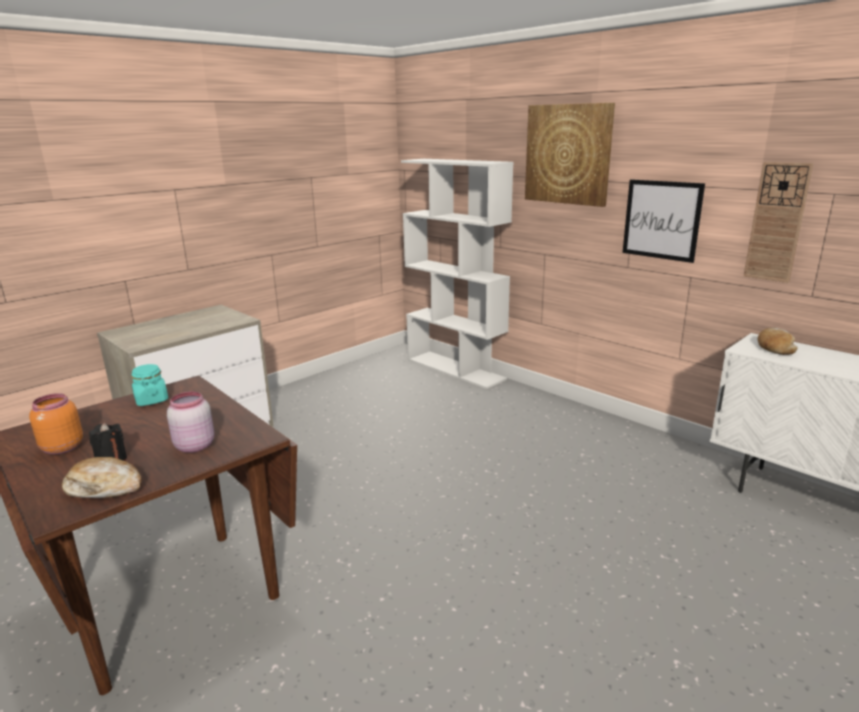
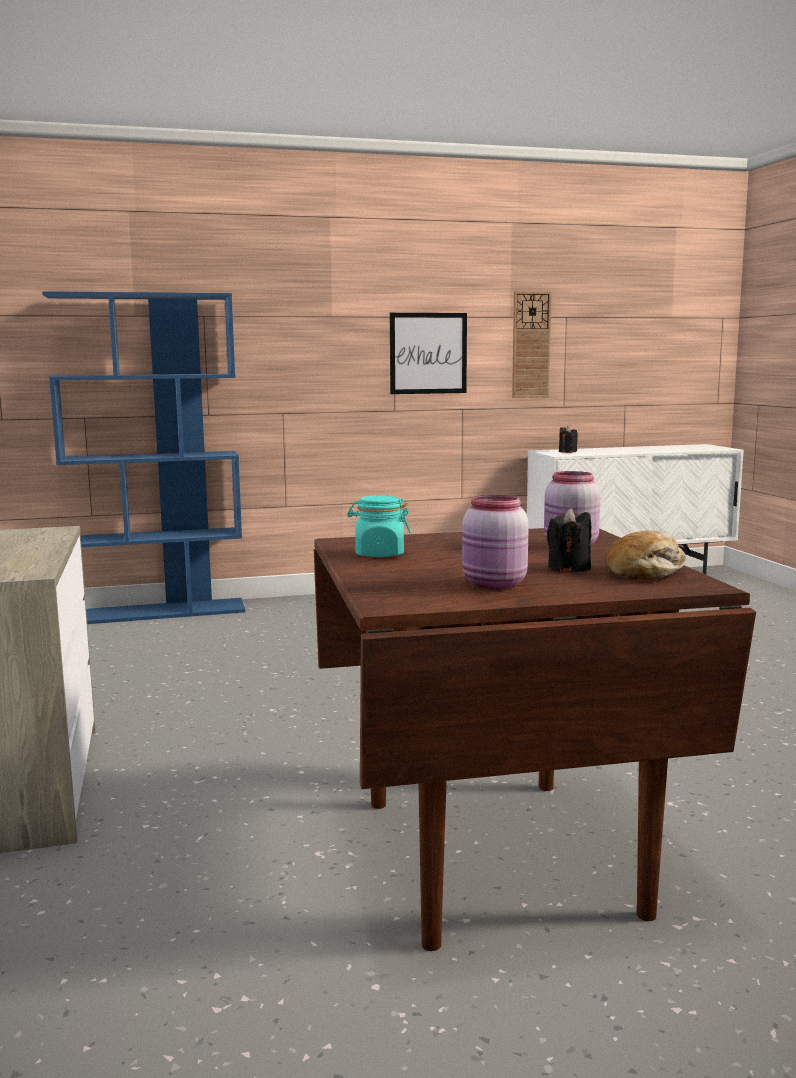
camera: 60 degrees left, 10 degrees down
orange jar [29,393,83,454] -> pink jar [462,495,529,590]
white bookcase [401,159,513,389] -> blue bookcase [42,291,245,624]
picture [525,103,615,207] -> none
bread [758,328,798,355] -> black candle [559,426,578,453]

